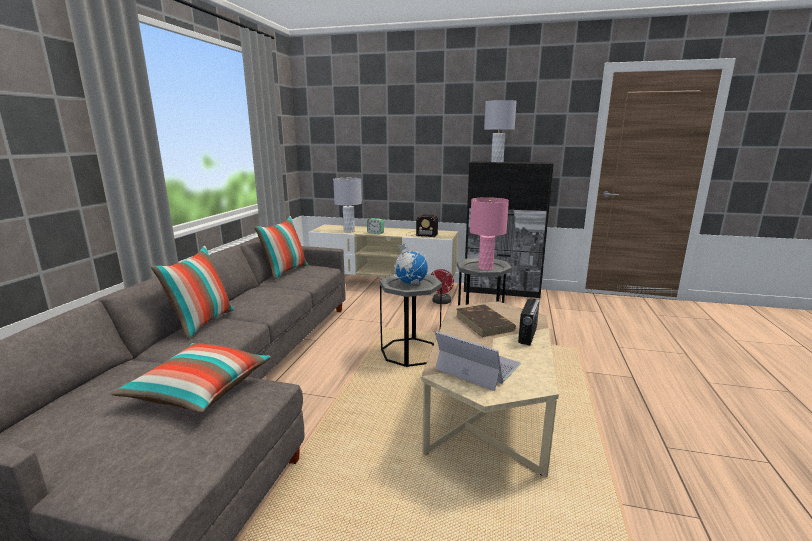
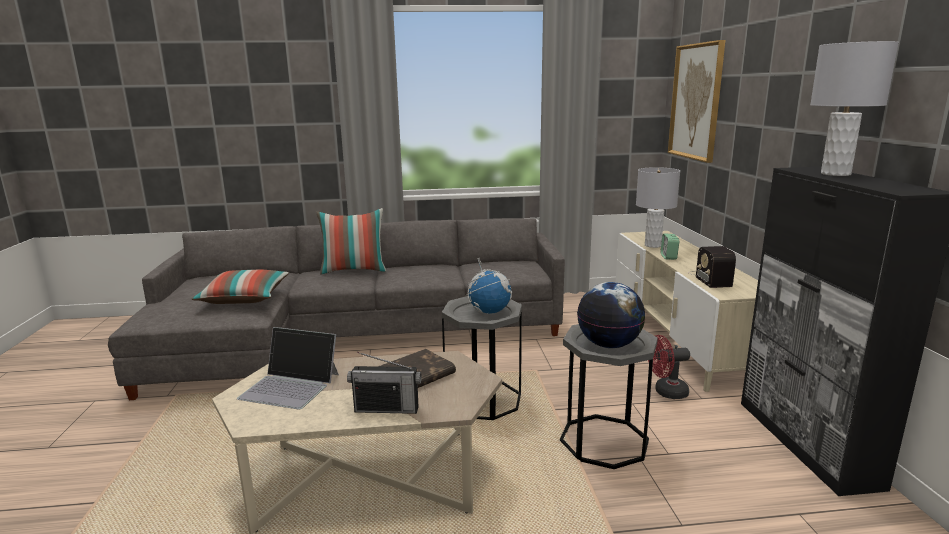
camera: 70 degrees right, 0 degrees up
pillow [254,216,308,279] -> none
laptop [435,331,521,391] -> laptop turned 90 degrees clockwise [237,327,339,410]
pink table lamp [470,197,509,270] -> globe [577,282,645,348]
none -> picture [668,40,725,163]

